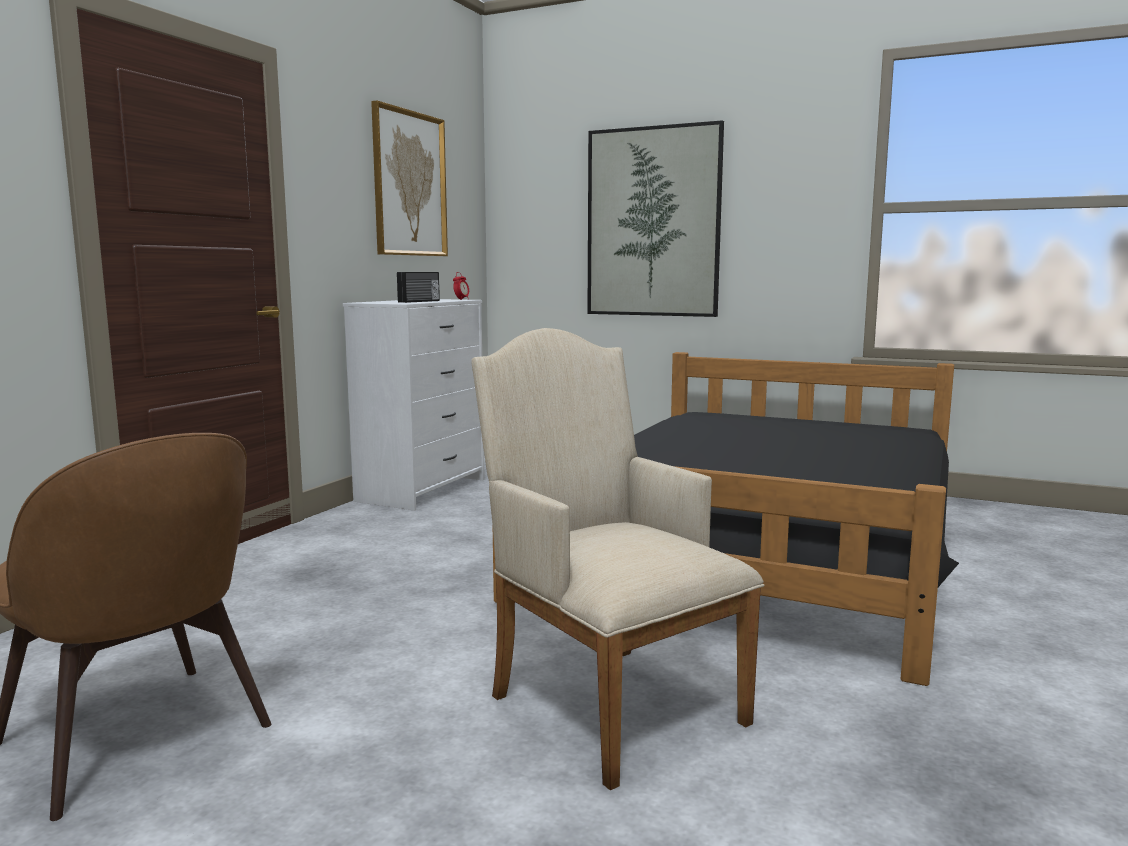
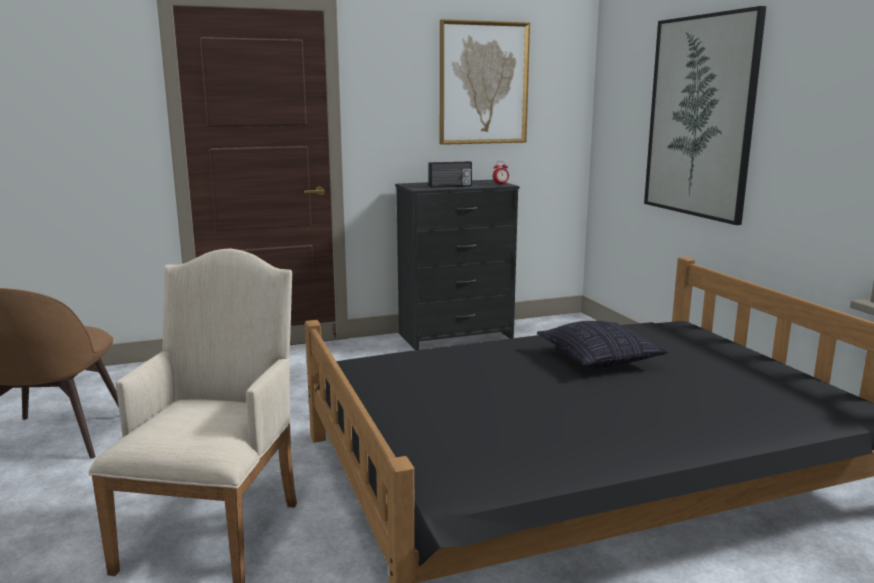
camera: 45 degrees right, 5 degrees up
white dresser [343,299,485,511] -> black dresser [395,180,519,350]
none -> pillow [537,321,669,368]

